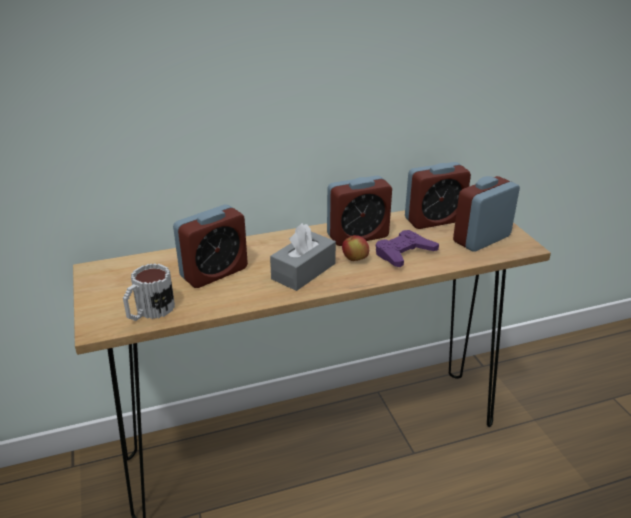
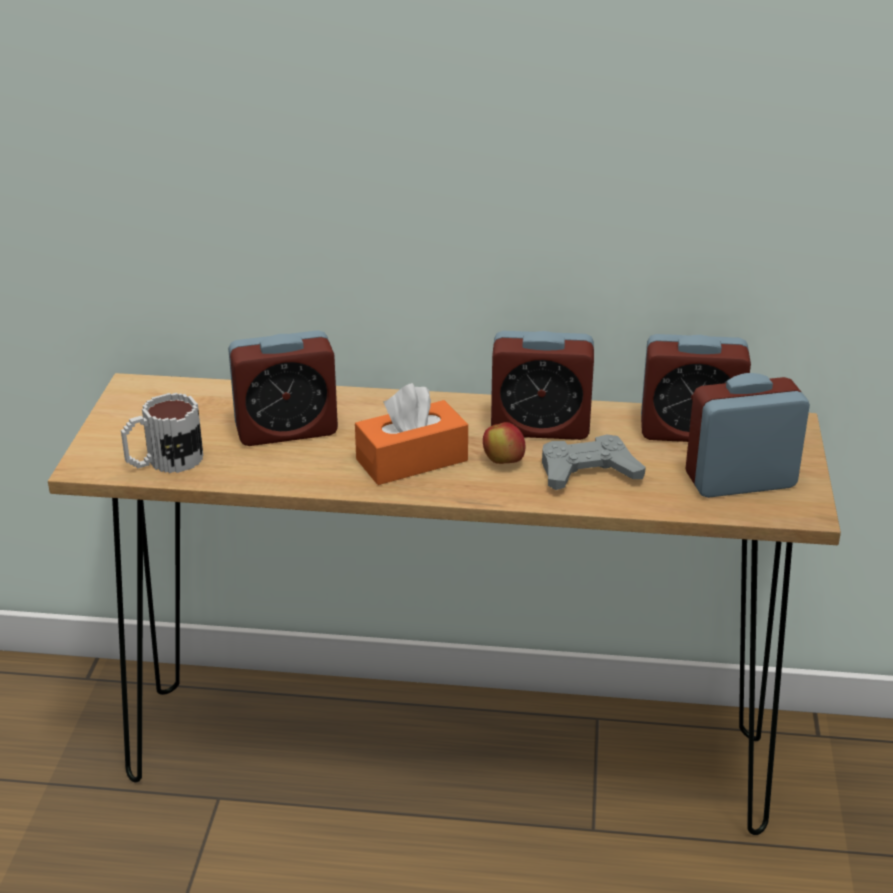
camera: 25 degrees right, 0 degrees up
grey tissue box [270,223,336,291] -> orange tissue box [355,383,468,485]
purple game controller [376,230,439,267] -> grey game controller [542,434,646,490]

